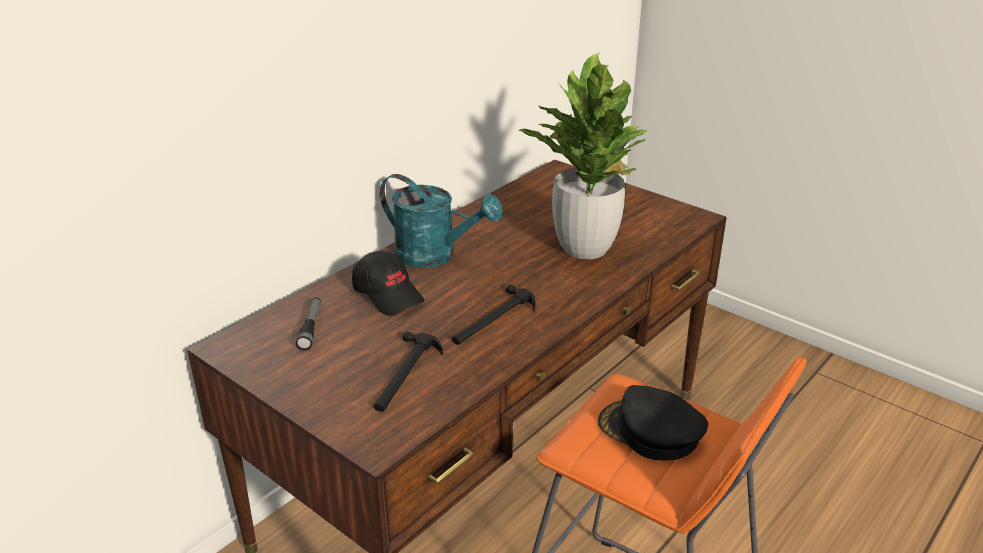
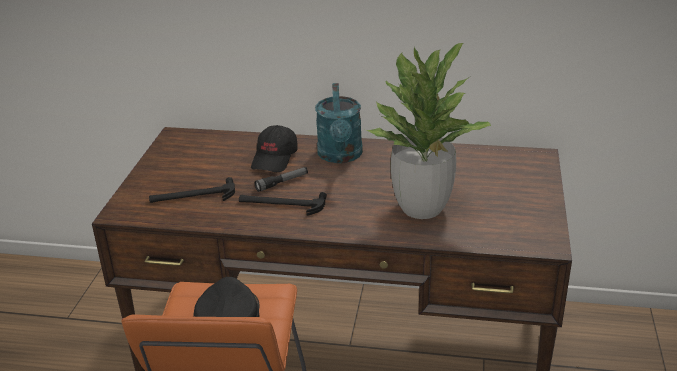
camera: 60 degrees right, 0 degrees up
flashlight [296,298,321,351] -> flashlight moved to [255,167,308,192]

